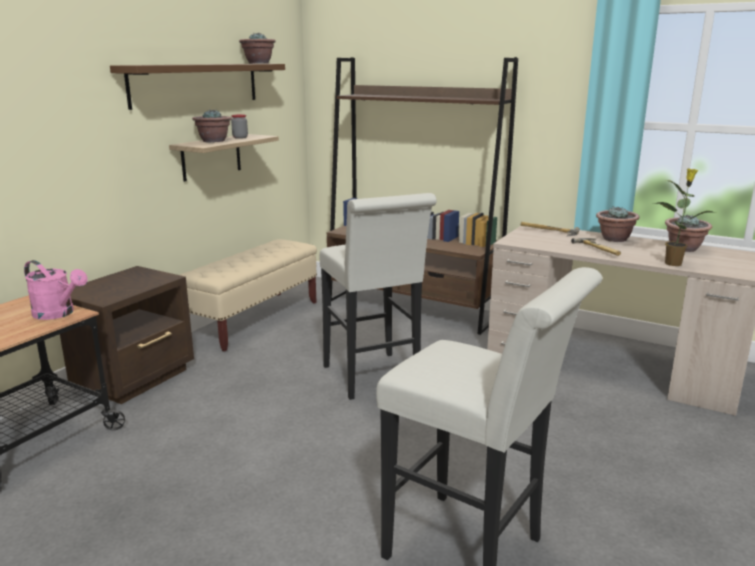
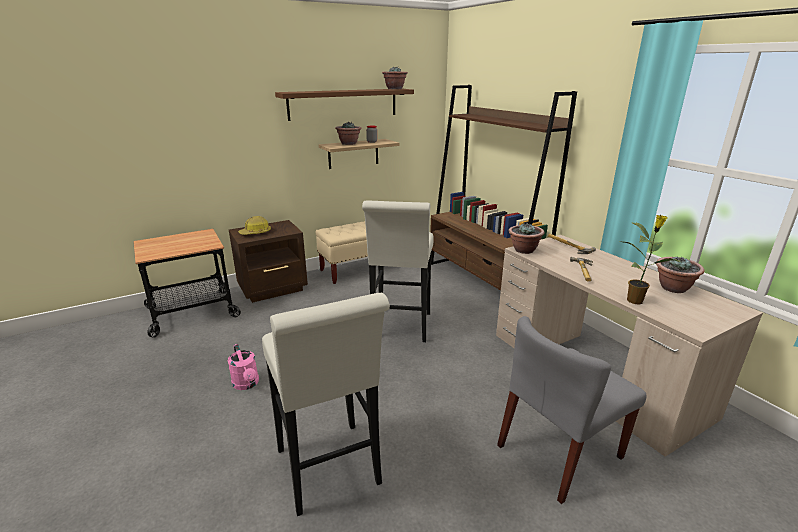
camera: 30 degrees right, 5 degrees up
pink watering can [24,260,88,320] -> pink watering can moved to [228,344,259,390]
potted plant [596,206,640,242] -> potted plant moved to [509,224,544,254]
none -> hard hat [238,216,271,235]
none -> grey chair [497,316,646,504]

